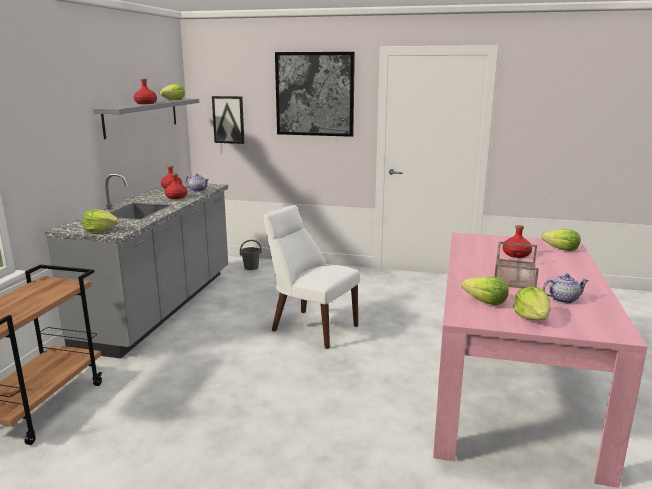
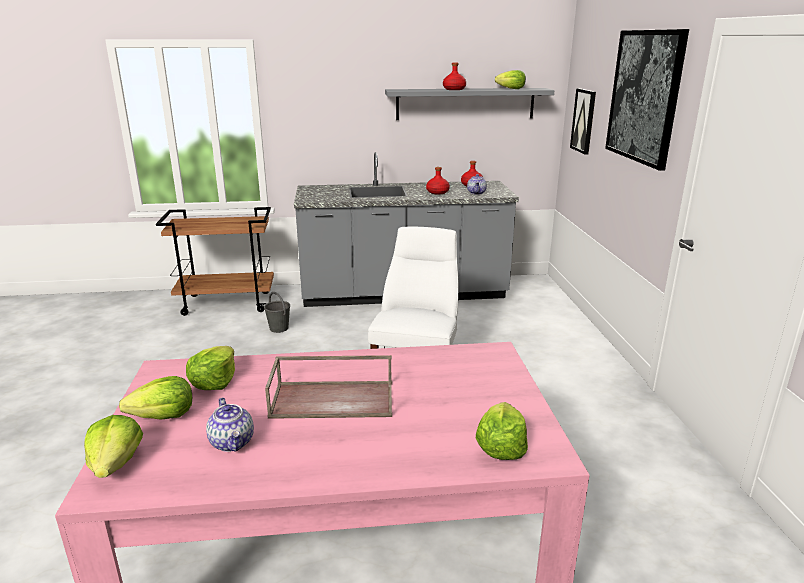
camera: 70 degrees right, 5 degrees up
lettuce [82,209,120,232] -> lettuce moved to [84,415,143,478]
grey bucket [240,240,262,270] -> grey bucket moved to [264,292,290,333]
red bottle [503,225,532,258] -> none

